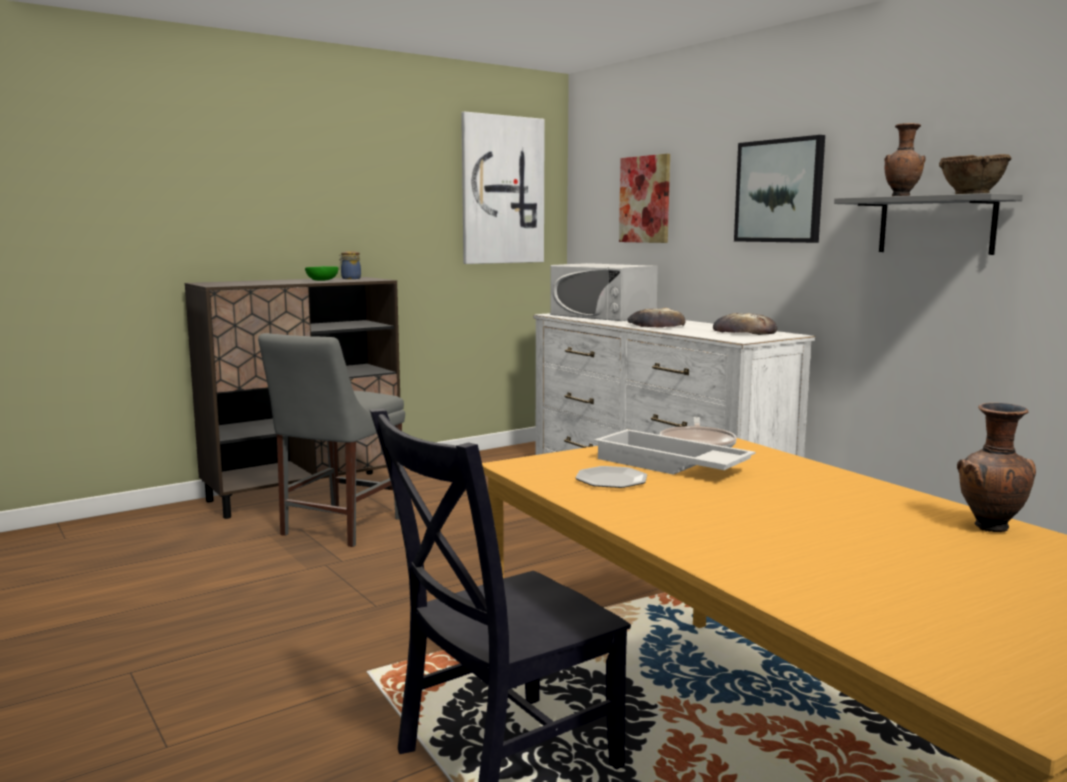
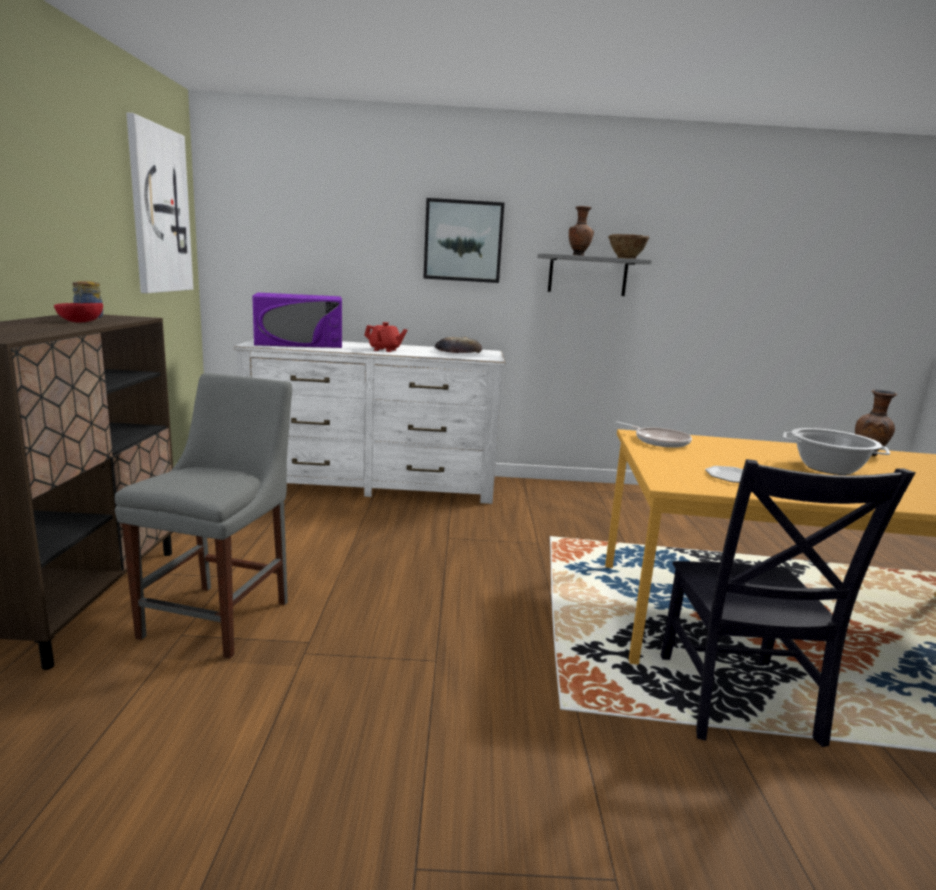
camera: 55 degrees left, 5 degrees up
grey chair [258,333,405,547] -> grey chair turned 135 degrees counterclockwise [115,373,292,659]
green bowl [305,266,338,281] -> red bowl [54,303,103,323]
white microwave [550,263,658,321] -> purple microwave [252,293,342,348]
white tray [594,429,755,475] -> none
picture [619,154,670,243] -> none
bread [628,308,686,328] -> red teapot [364,322,407,352]
none -> cooking pot [783,428,890,475]

